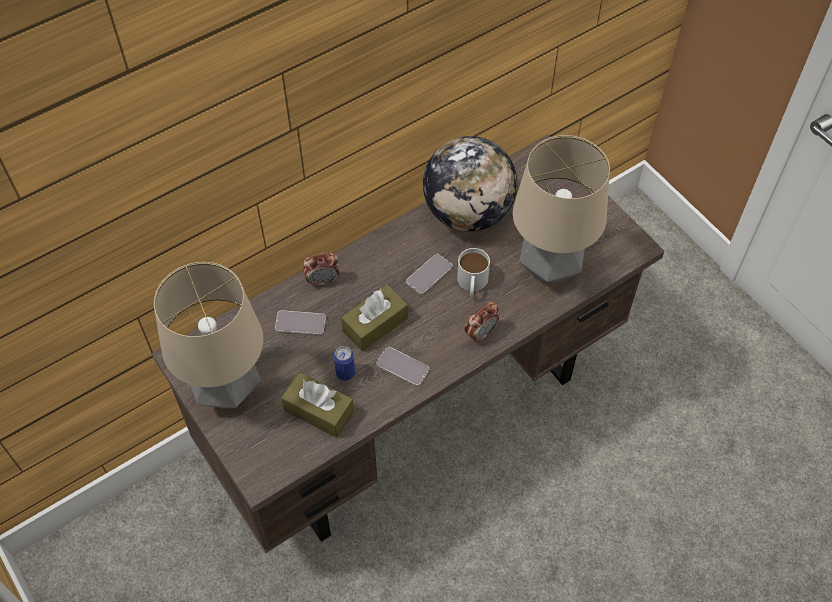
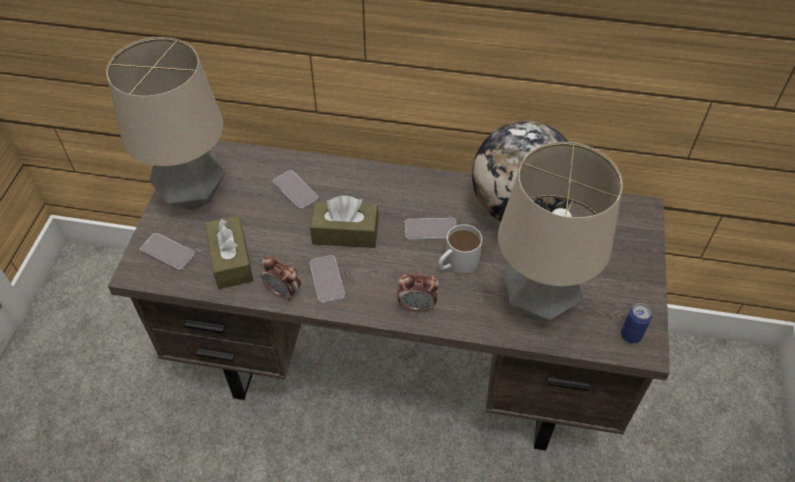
camera: 45 degrees right, 5 degrees down
alarm clock [303,252,339,287] -> alarm clock moved to [261,256,301,301]
can [334,346,355,380] -> can moved to [621,303,652,343]
none -> phone [140,233,195,271]

